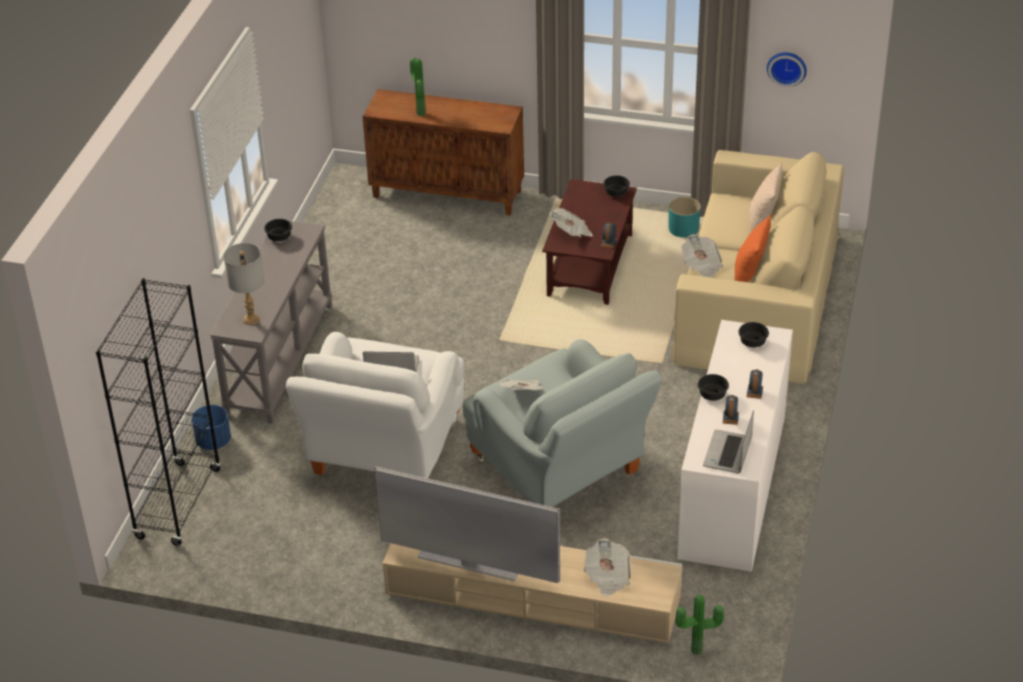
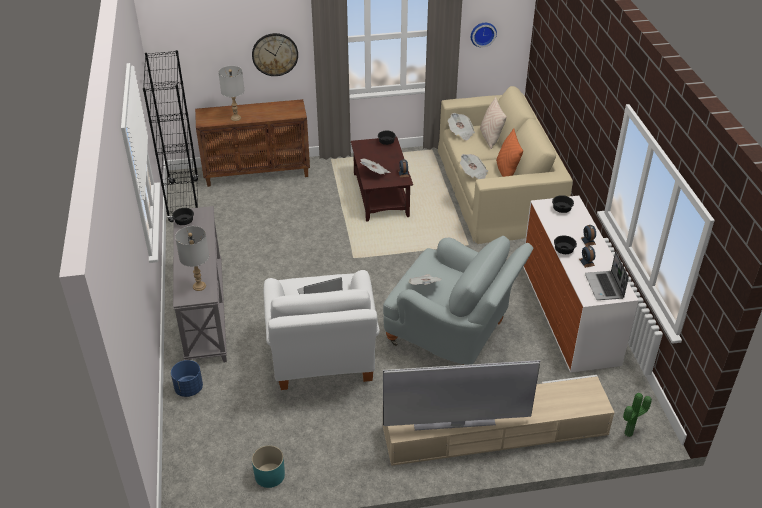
camera: 25 degrees left, 0 degrees up
black bookcase [96,278,221,546] -> black bookcase moved to [143,50,199,222]
potted plant [410,58,426,116] -> grey table lamp [218,66,244,121]
newspaper [584,538,631,597] -> newspaper moved to [448,113,475,141]
turquoise planter [669,197,701,238] -> turquoise planter moved to [252,445,285,488]
none -> wall clock [252,33,298,76]

